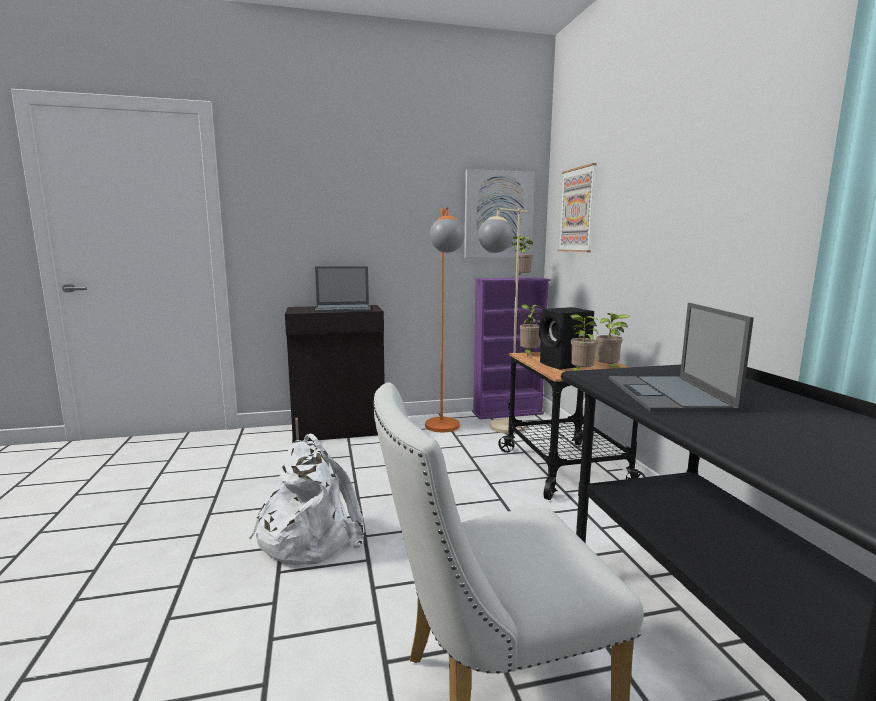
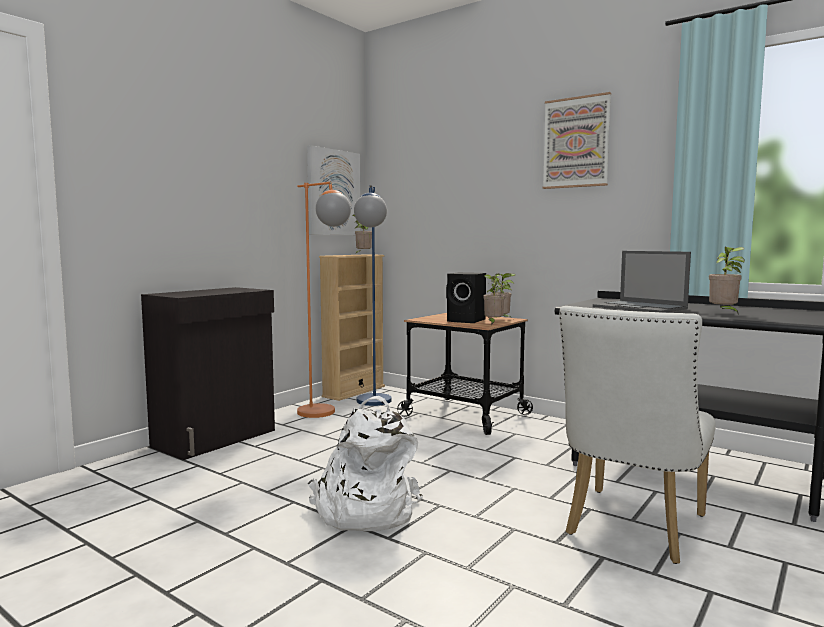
camera: 40 degrees left, 5 degrees down
laptop [315,266,371,312] -> none
purple bookcase [472,277,550,419] -> beige bookcase [319,254,385,401]
beige floor lamp [478,208,527,434] -> blue floor lamp [354,185,392,406]
potted plant [520,304,542,357] -> potted plant moved to [709,246,745,315]
picture [558,163,597,252] -> picture moved to [543,92,611,189]

